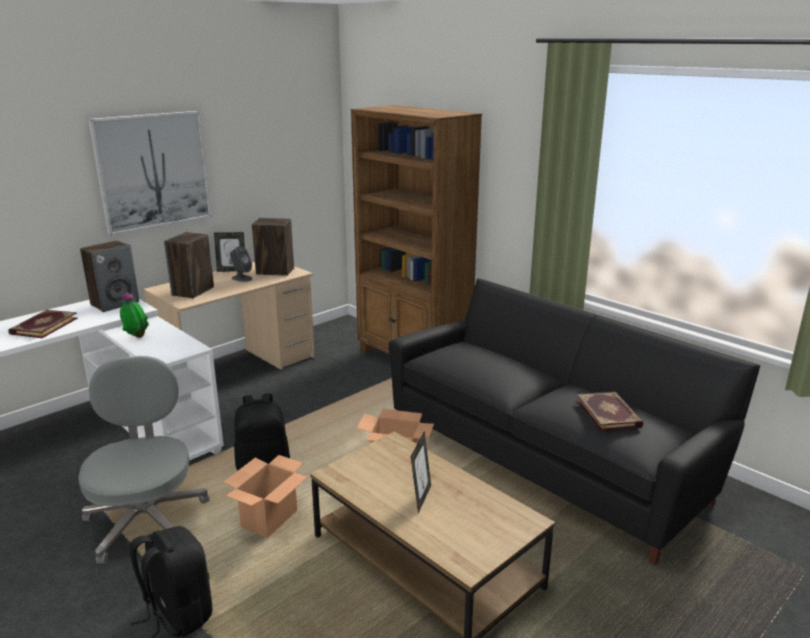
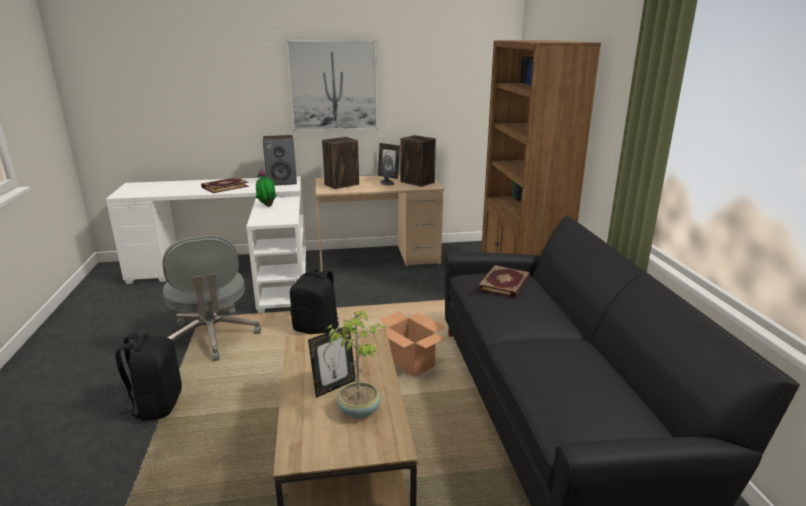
camera: 35 degrees right, 0 degrees up
grey office chair [78,356,210,564] -> grey office chair turned 135 degrees clockwise [162,235,261,361]
cardboard box [224,455,308,538] -> none
book [576,391,643,432] -> book moved to [478,265,530,298]
none -> potted plant [327,311,386,419]

